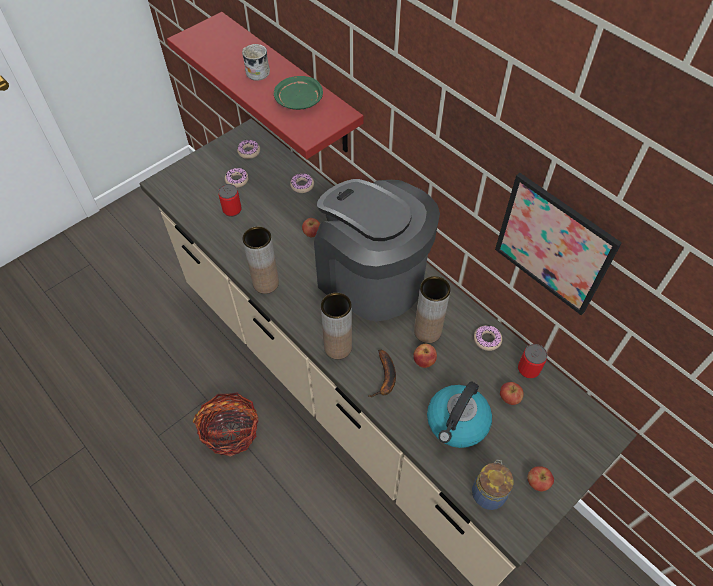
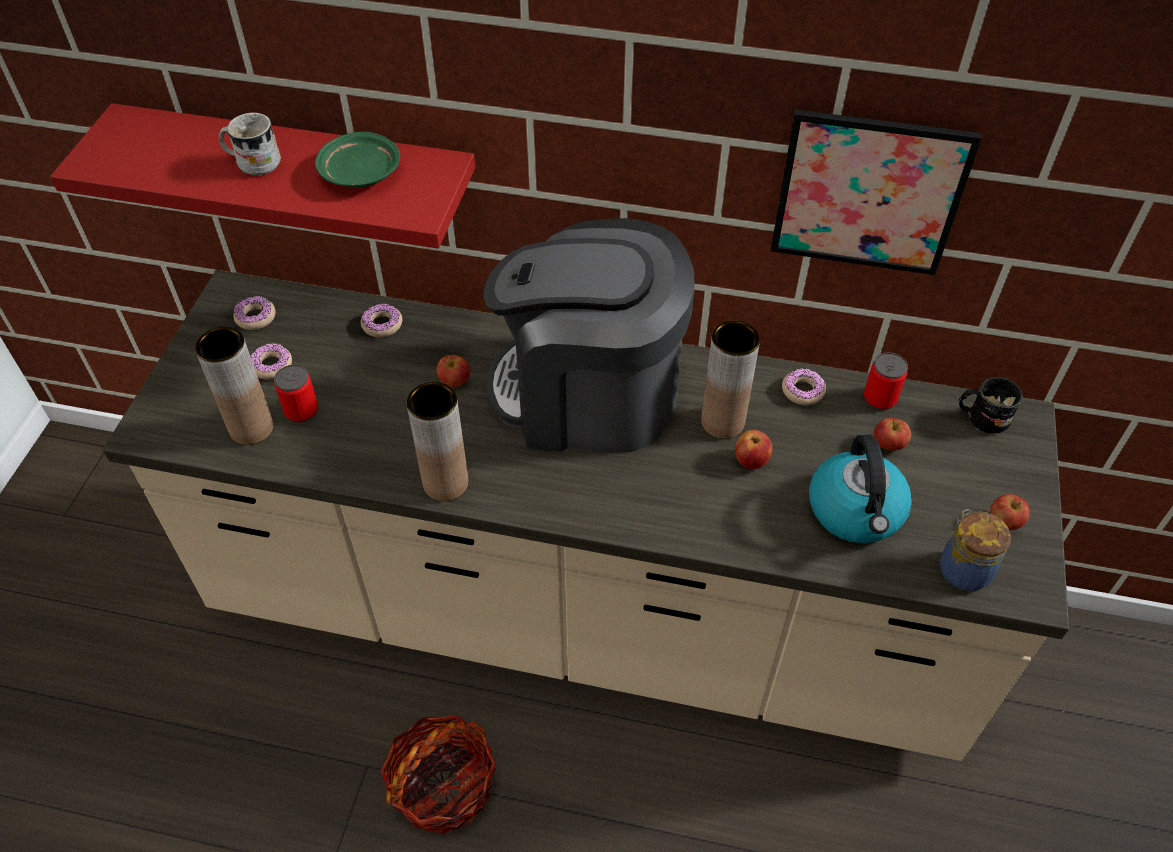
camera: 35 degrees left, 5 degrees down
brown vase [321,293,352,359] -> brown vase moved to [195,327,274,445]
banana [369,349,396,397] -> none
none -> black mug [959,377,1022,434]

